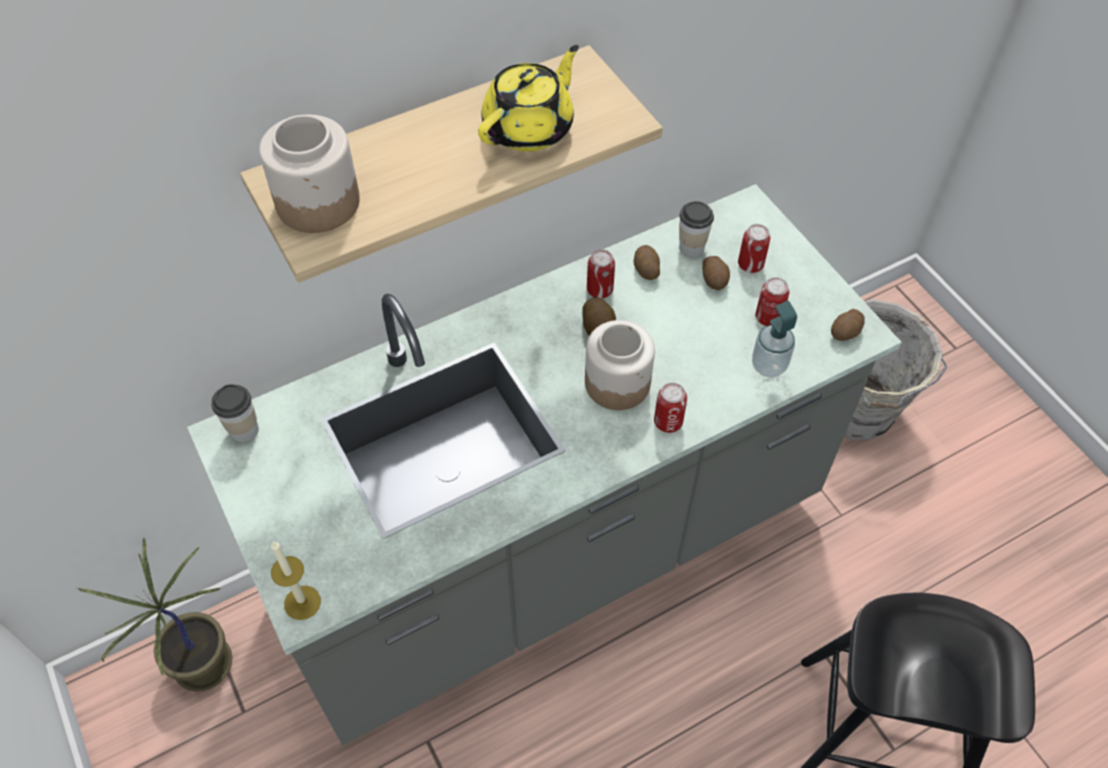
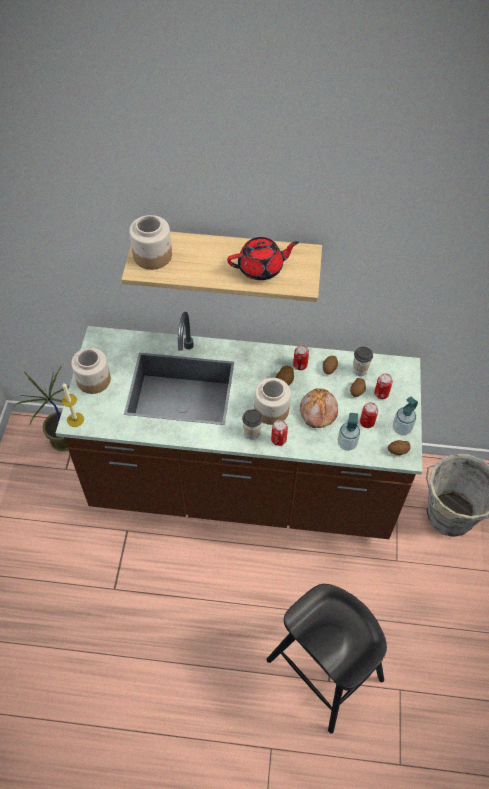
camera: 35 degrees right, 0 degrees up
grey counter [187,184,902,745] -> brown counter [56,312,422,539]
cup [211,384,259,443] -> cup moved to [242,410,263,440]
yellow teapot [478,45,579,151] -> red teapot [227,237,299,280]
none -> jar [71,348,111,394]
none -> bread [300,388,338,428]
none -> soap dispenser [393,397,418,435]

